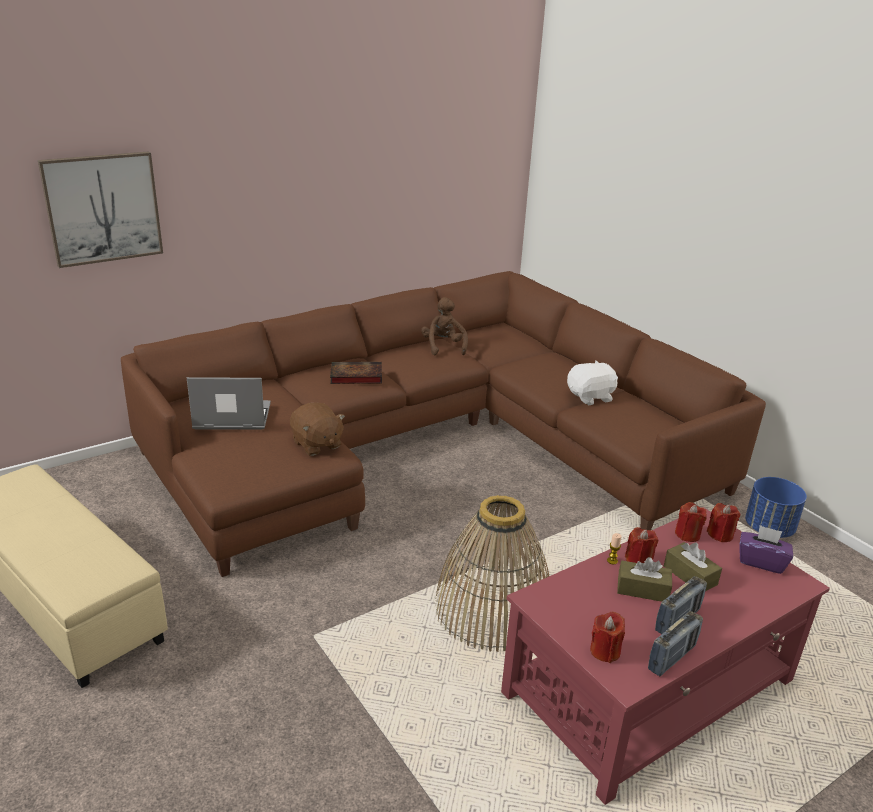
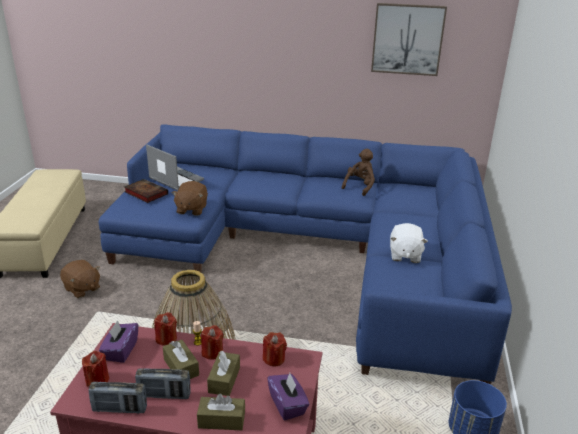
camera: 45 degrees right, 0 degrees up
picture [38,151,163,268] -> picture moved to [371,3,447,76]
brown sofa [121,271,766,577] -> blue sofa [99,124,512,384]
book [330,362,382,384] -> book moved to [124,179,168,203]
white plush toy [567,360,618,405] -> white plush toy turned 75 degrees clockwise [390,223,428,263]
red candle [707,503,740,542] -> red candle moved to [154,312,177,346]
none -> brown plush toy [60,260,100,298]
none -> purple tissue box [99,320,138,363]
none -> brown tissue box [197,394,245,430]

